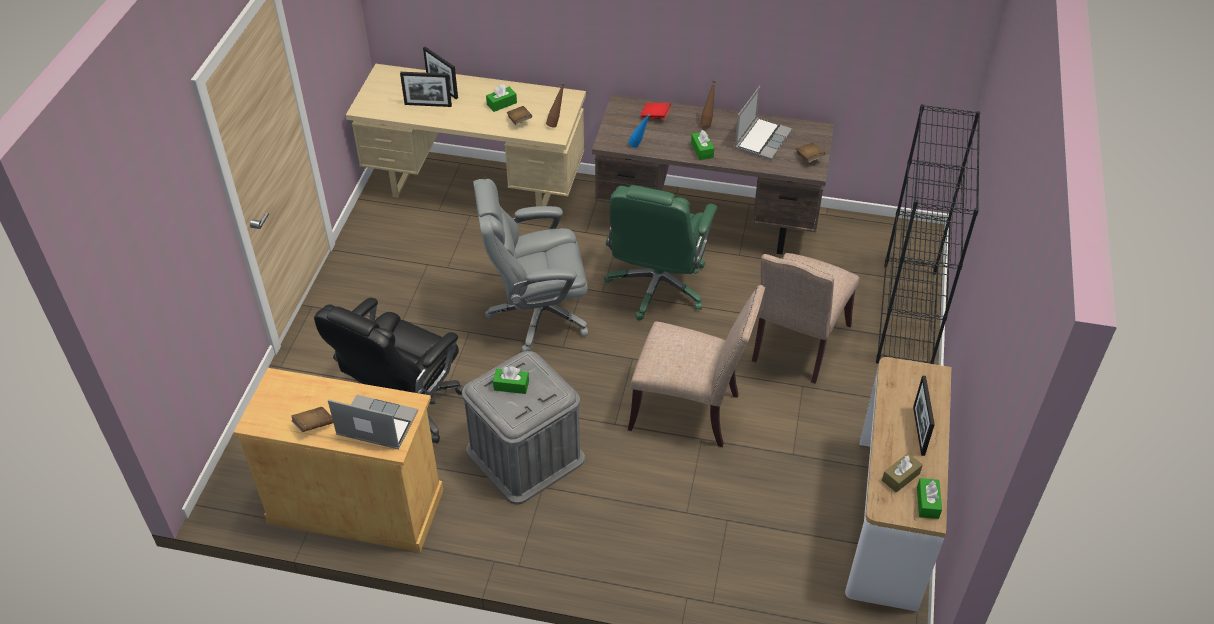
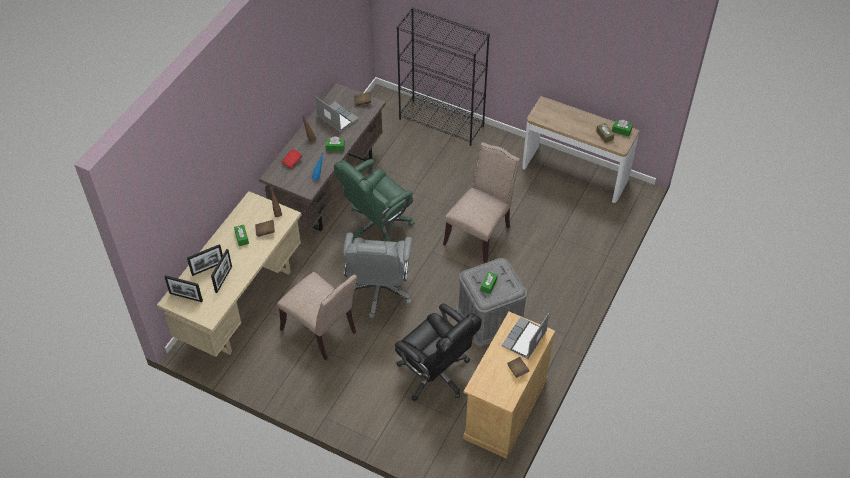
camera: 75 degrees left, 5 degrees up
green office chair [604,185,717,320] -> green office chair turned 105 degrees clockwise [334,159,415,242]
beige chair [752,253,859,383] -> beige chair moved to [277,272,357,360]
picture frame [913,376,935,456] -> picture frame moved to [165,275,203,302]

